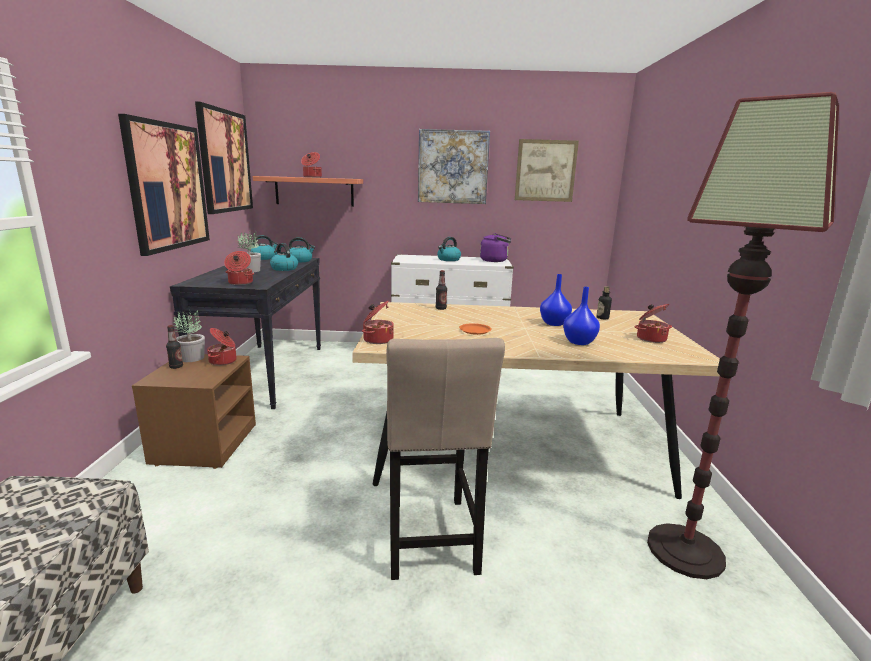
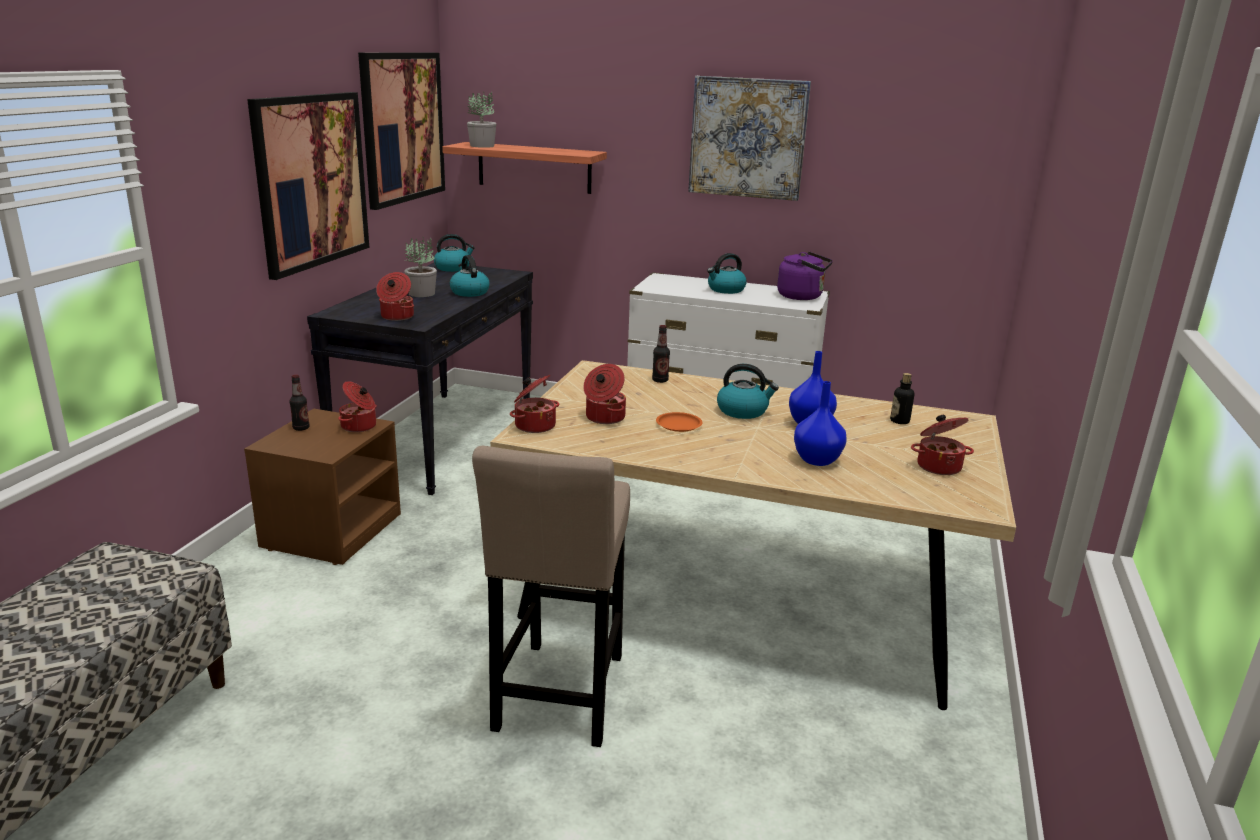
camera: 15 degrees right, 5 degrees up
potted plant [173,310,205,362] -> potted plant moved to [467,91,496,148]
kettle [289,237,315,262] -> kettle moved to [717,364,779,419]
cooking pot [301,152,322,178] -> cooking pot moved to [583,364,626,424]
picture [515,139,579,202] -> none
floor lamp [647,92,839,579] -> none

